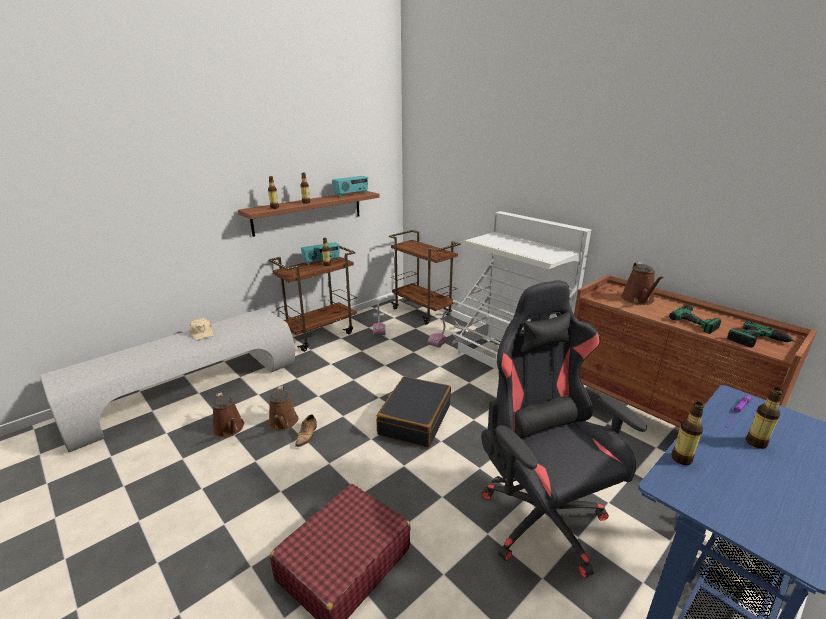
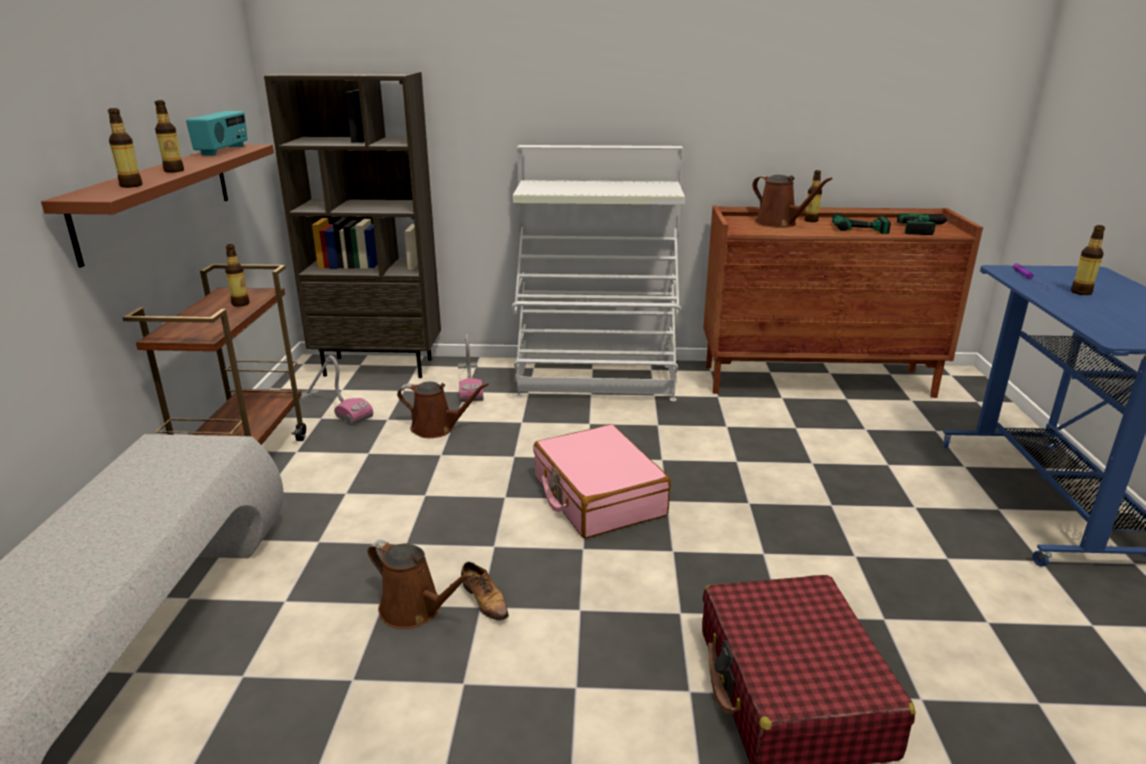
camera: 45 degrees left, 0 degrees up
beige cap [190,318,214,341] -> none
brown watering can [213,392,244,437] -> brown watering can moved to [397,382,489,438]
radio [301,242,340,265] -> none
black suitcase [376,376,451,448] -> pink suitcase [533,424,671,539]
brown cart [389,230,460,325] -> brown bookcase [264,72,441,378]
black office chair [481,281,647,578] -> none
bottle [671,402,705,465] -> bottle moved to [804,170,822,222]

